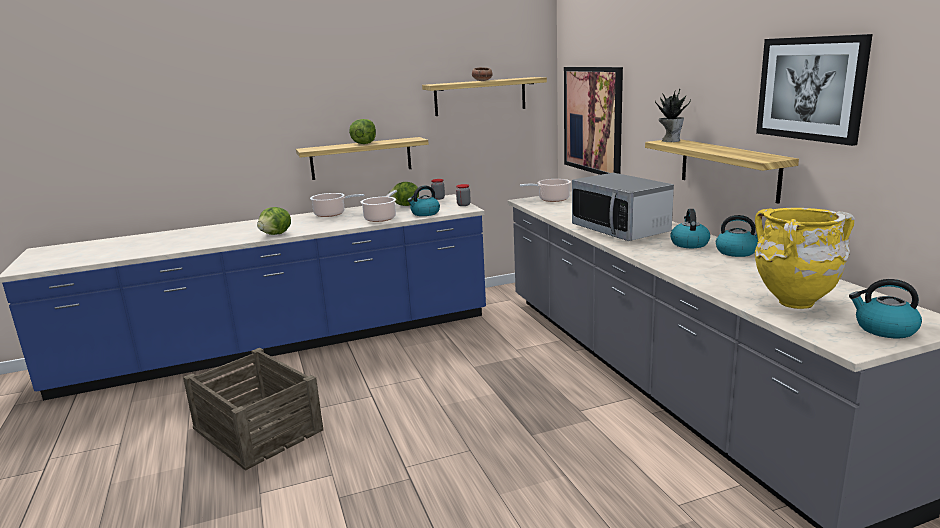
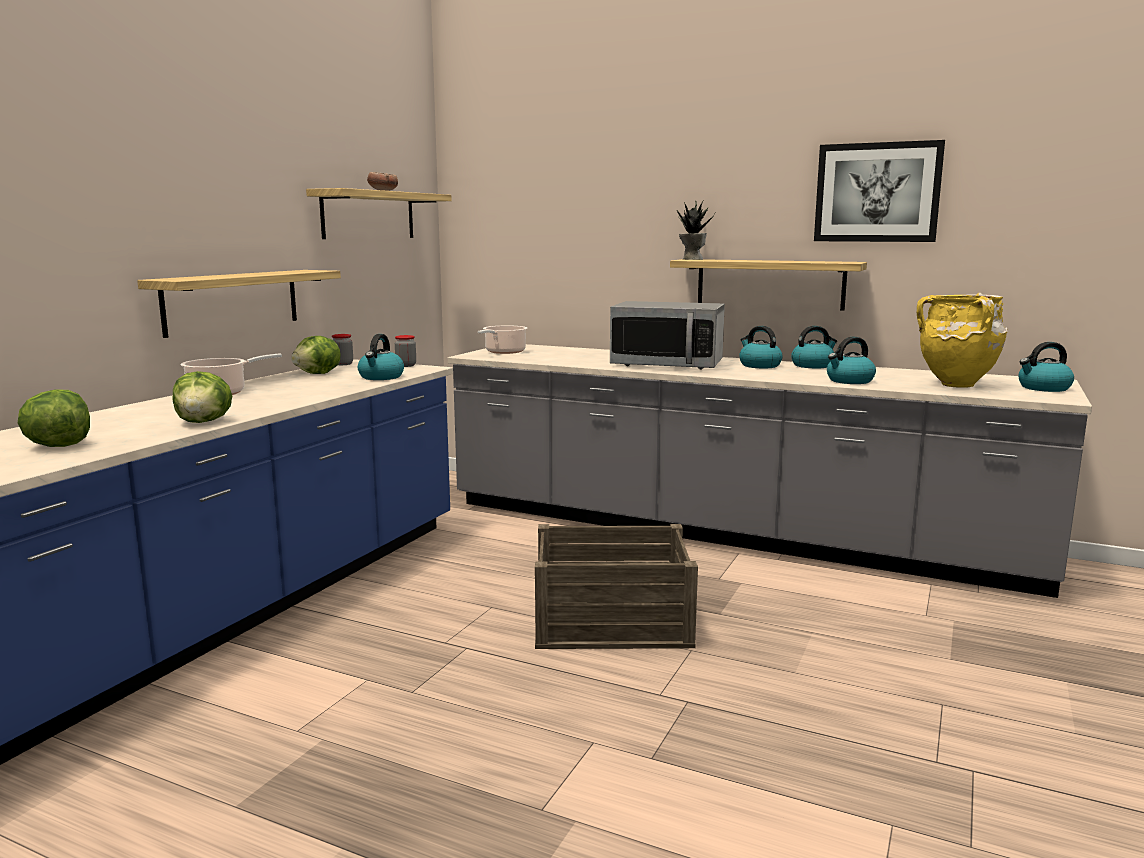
camera: 45 degrees left, 5 degrees down
crate [183,348,323,471] -> crate moved to [535,524,698,649]
lettuce [349,119,376,144] -> lettuce moved to [18,389,90,447]
cooking pot [360,190,397,222] -> none
picture [564,67,623,175] -> none
none -> kettle [827,337,876,384]

